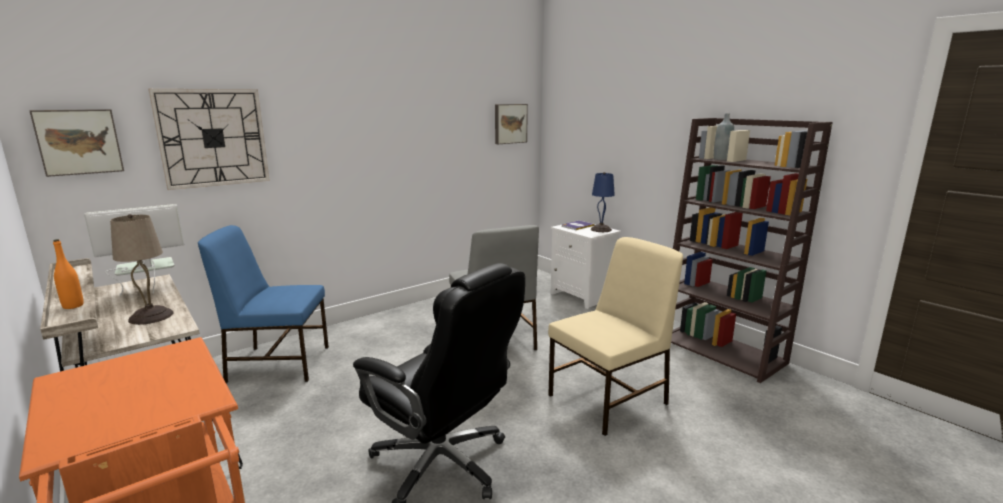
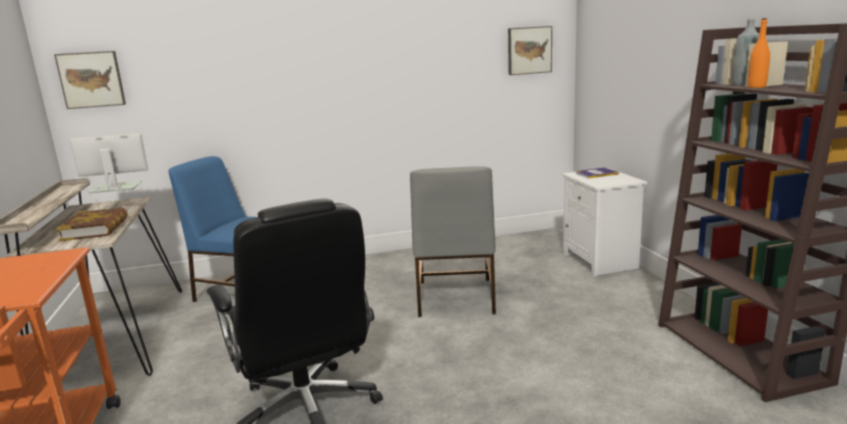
camera: 25 degrees right, 0 degrees up
orange bottle [53,239,84,309] -> orange bottle moved to [748,18,770,88]
beige table lamp [110,214,174,325] -> book [56,208,128,241]
wall clock [148,89,270,190] -> none
beige chair [548,237,683,436] -> none
blue table lamp [591,172,615,232] -> none

